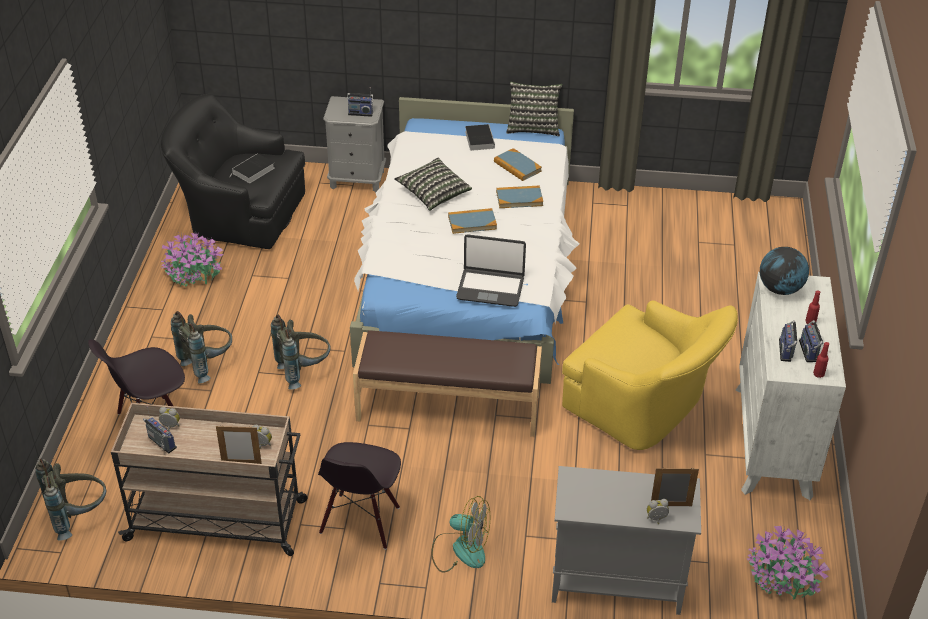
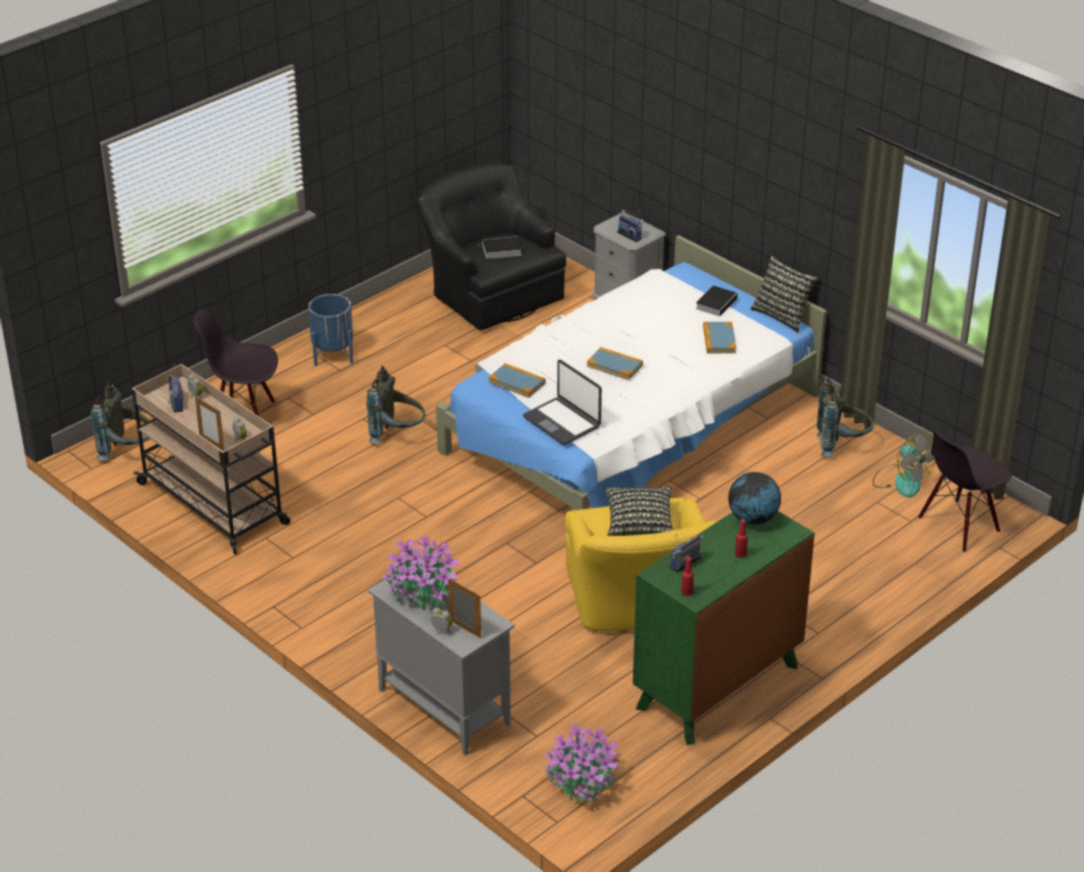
camera: 40 degrees right, 5 degrees down
potted plant [161,232,223,286] -> potted plant moved to [382,536,459,610]
grey backpack [171,311,232,383] -> grey backpack moved to [817,378,874,457]
black chair [318,442,401,549] -> black chair moved to [918,431,1012,553]
brown bench [353,330,542,437] -> none
pillow [394,158,472,211] -> pillow moved to [604,486,673,536]
fan [431,496,490,573] -> fan moved to [873,433,937,497]
book [496,185,543,208] -> book moved to [489,363,546,398]
white dresser [736,272,846,500] -> green dresser [633,511,815,745]
radio [799,320,823,362] -> none
none -> blue planter [308,294,353,366]

